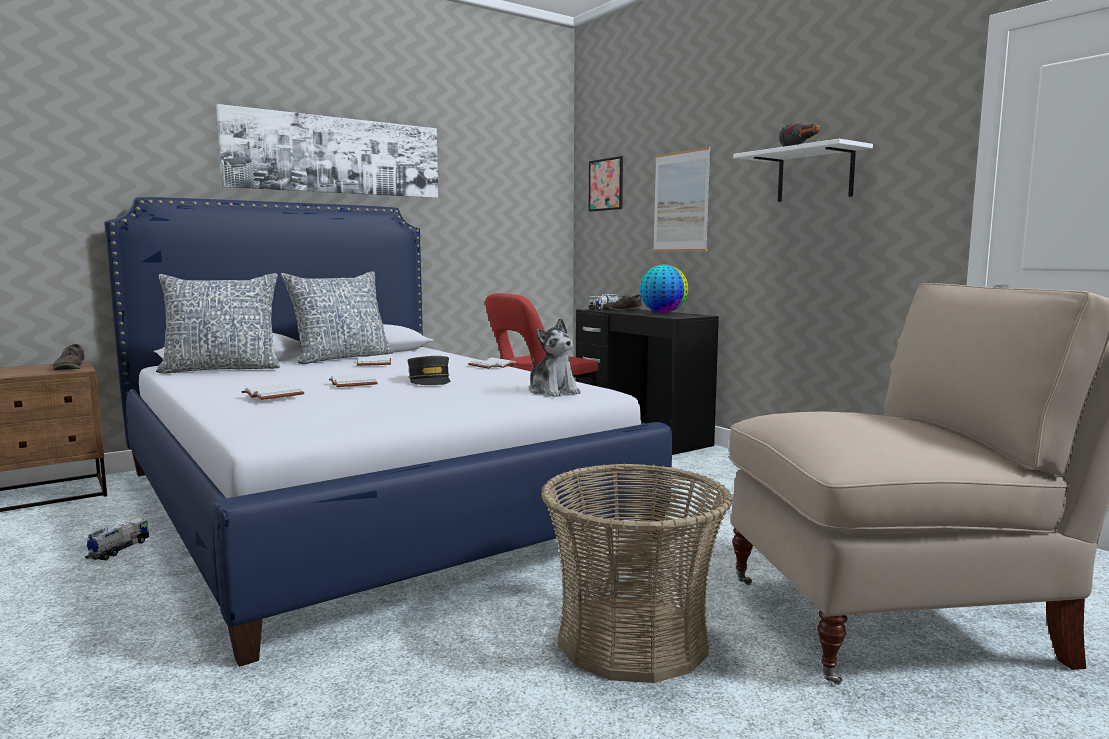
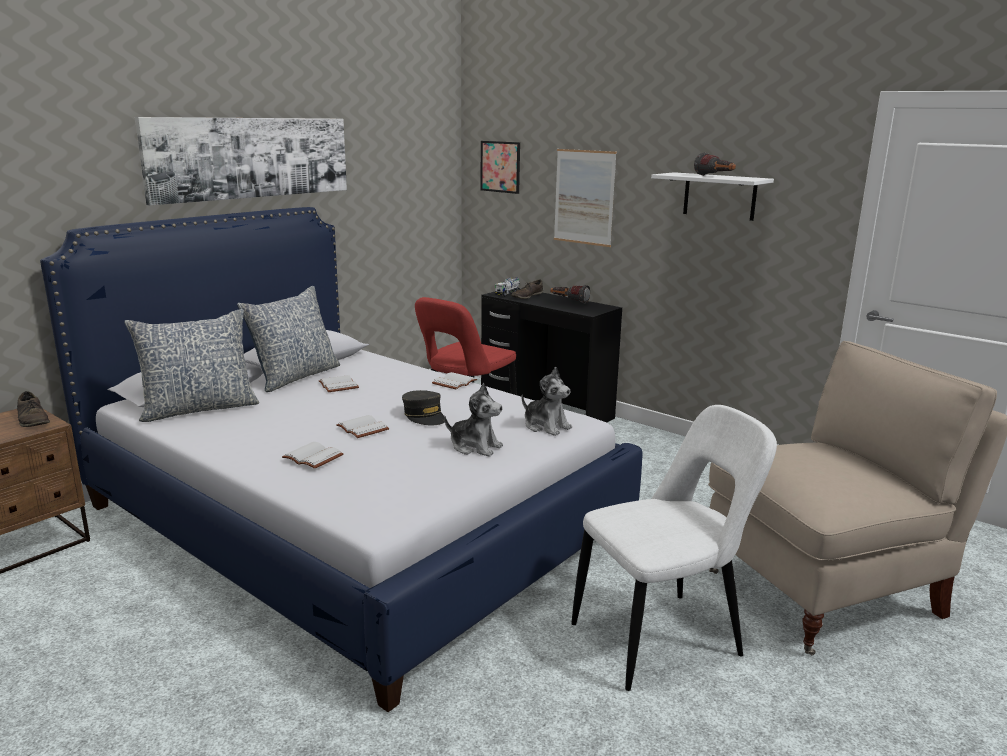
camera: 15 degrees left, 10 degrees up
toy truck [85,518,149,560] -> none
basket [541,464,733,683] -> white chair [571,405,777,691]
globe [640,264,688,313] -> flashlight [550,285,590,304]
none -> plush toy [444,383,503,457]

